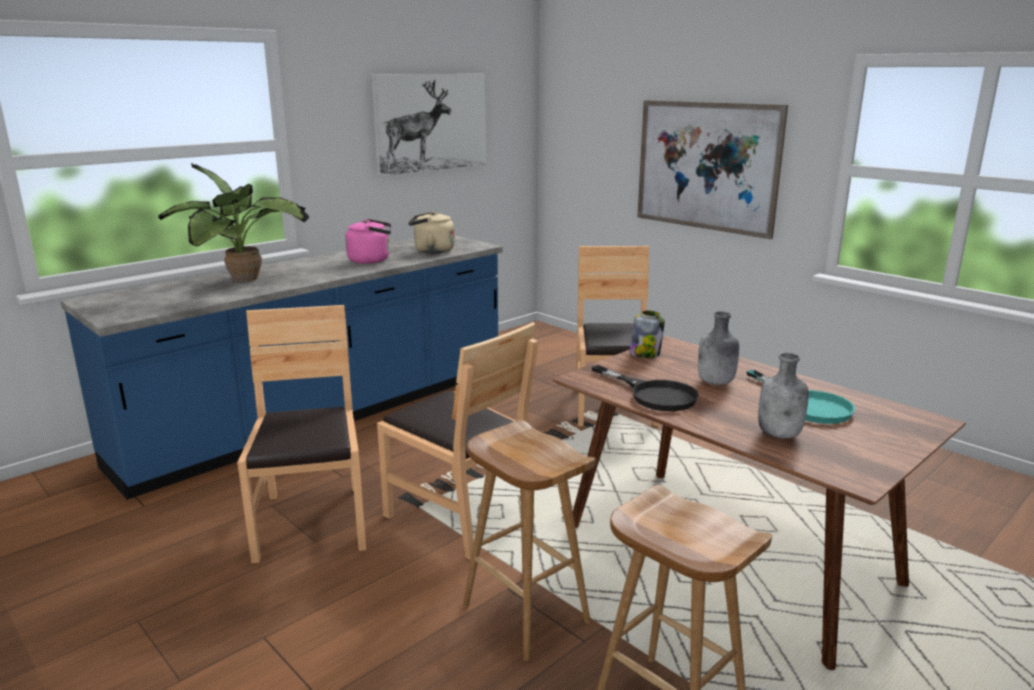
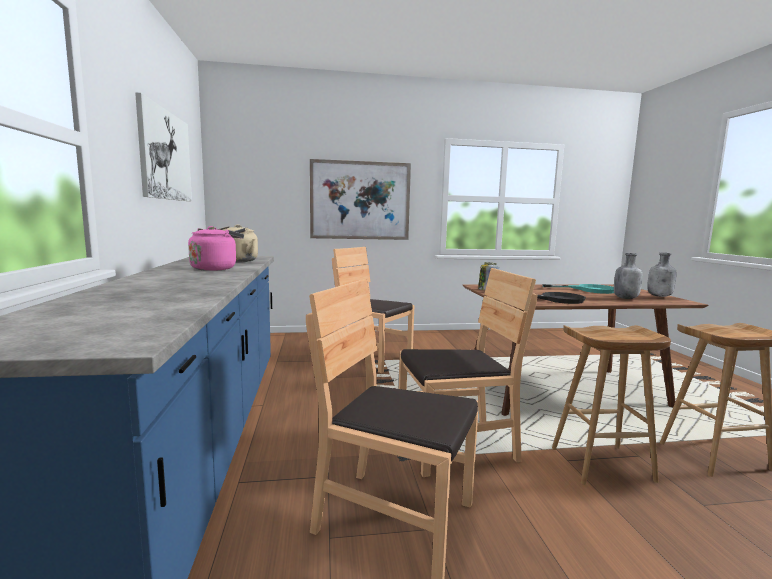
camera: 55 degrees left, 10 degrees down
potted plant [158,163,310,282] -> none
grey bottle [698,311,739,385] -> grey bottle moved to [647,253,677,297]

